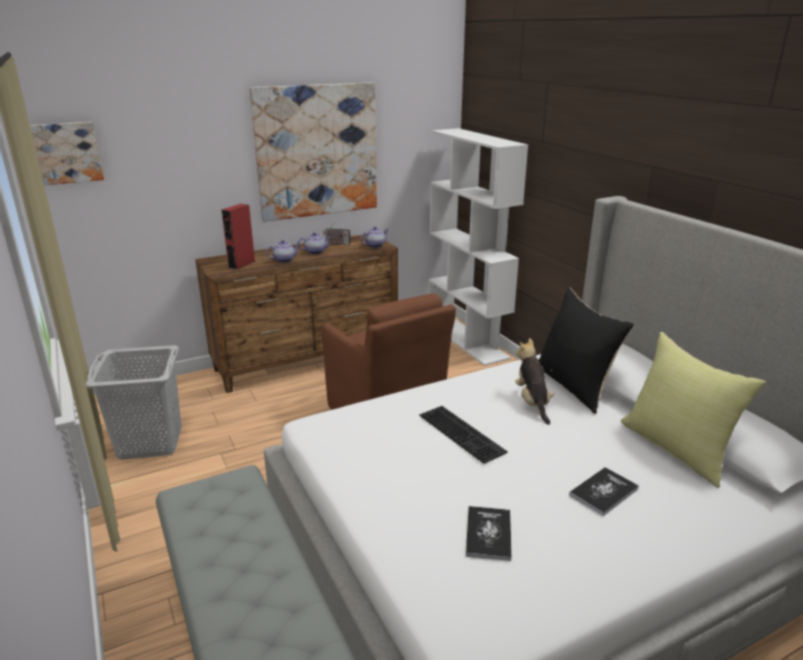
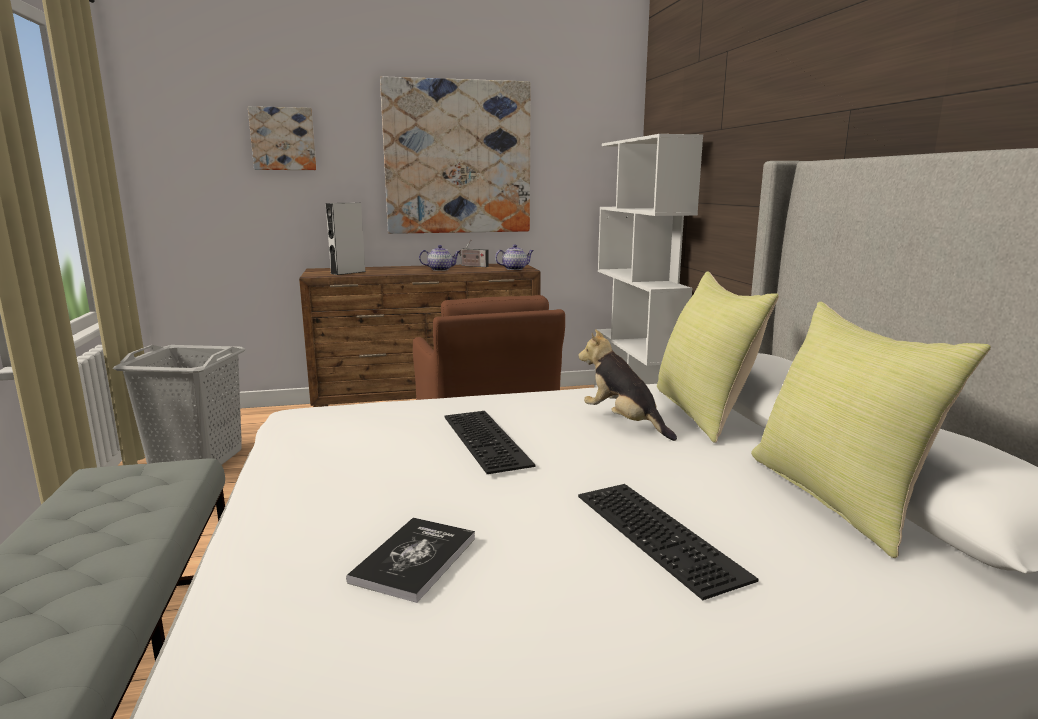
camera: 15 degrees right, 10 degrees down
picture [30,122,104,185] -> picture moved to [248,106,317,170]
red speaker [221,204,256,270] -> grey speaker [326,202,365,275]
teapot [266,240,300,263] -> none
plush toy [516,338,555,425] -> plush toy turned 45 degrees counterclockwise [578,329,677,441]
black pillow [538,287,634,414] -> yellow pillow [657,272,779,443]
book [569,467,639,516] -> keyboard [578,484,758,600]

